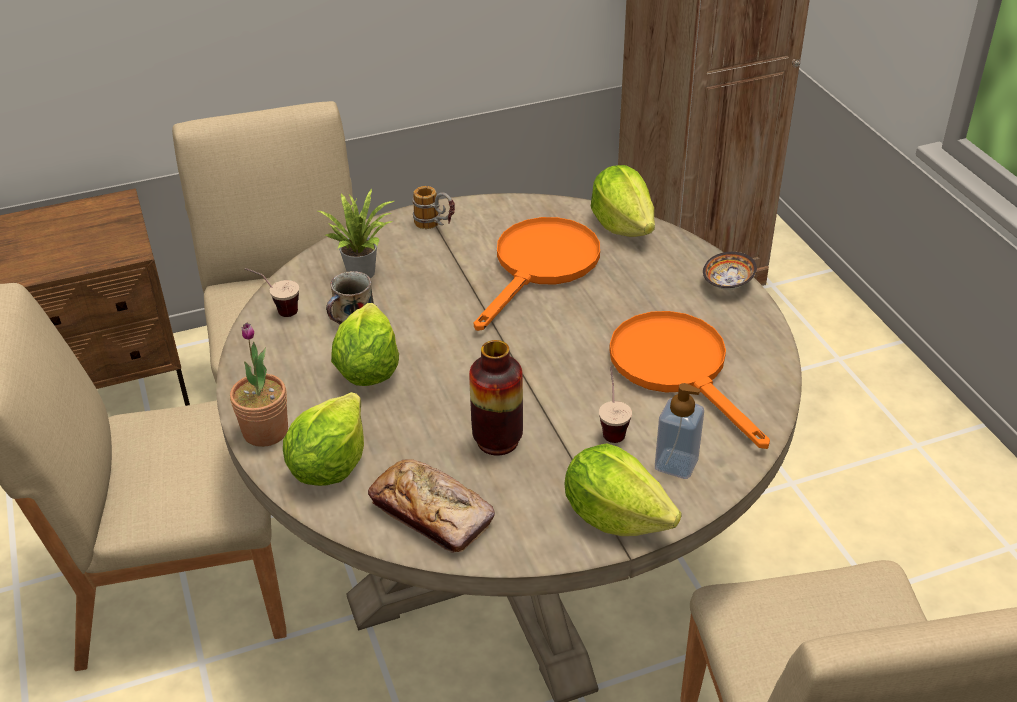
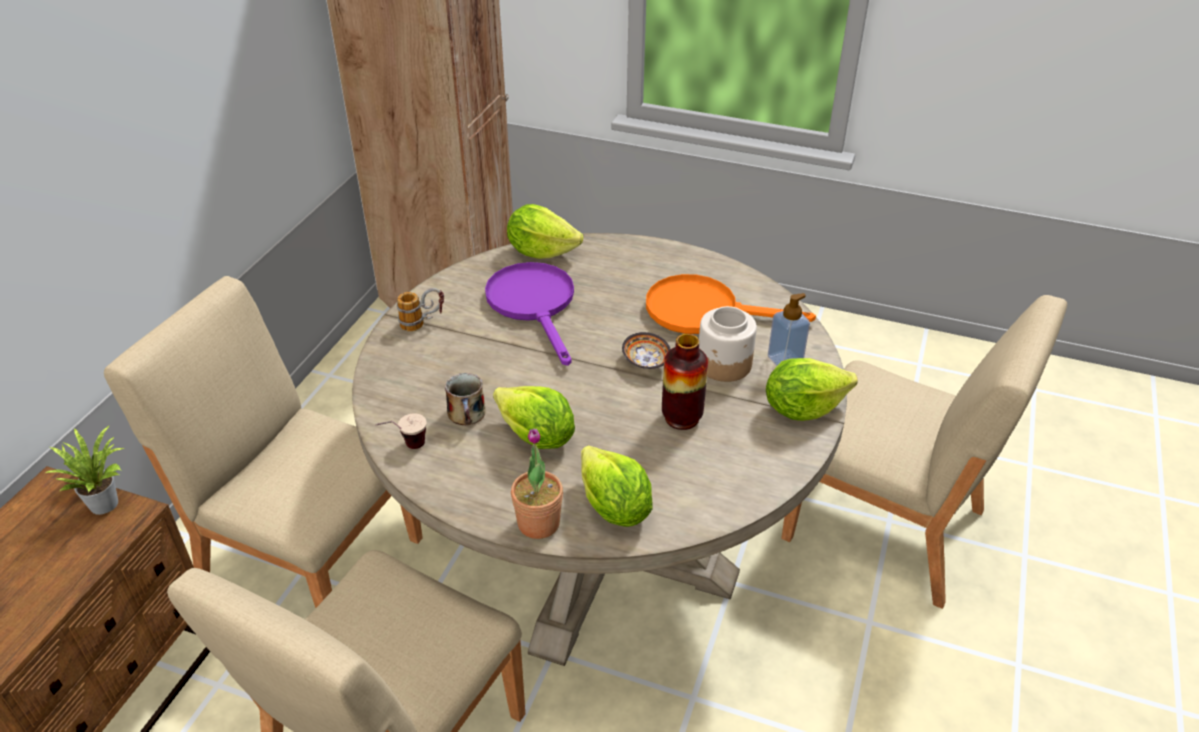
camera: 50 degrees left, 0 degrees up
potted plant [316,189,394,278] -> potted plant moved to [45,425,124,515]
bread [368,459,495,553] -> none
orange frying pan [474,217,600,331] -> purple frying pan [485,262,574,366]
cup [599,366,632,443] -> jar [699,306,757,382]
bowl [703,252,757,290] -> bowl moved to [622,332,671,369]

